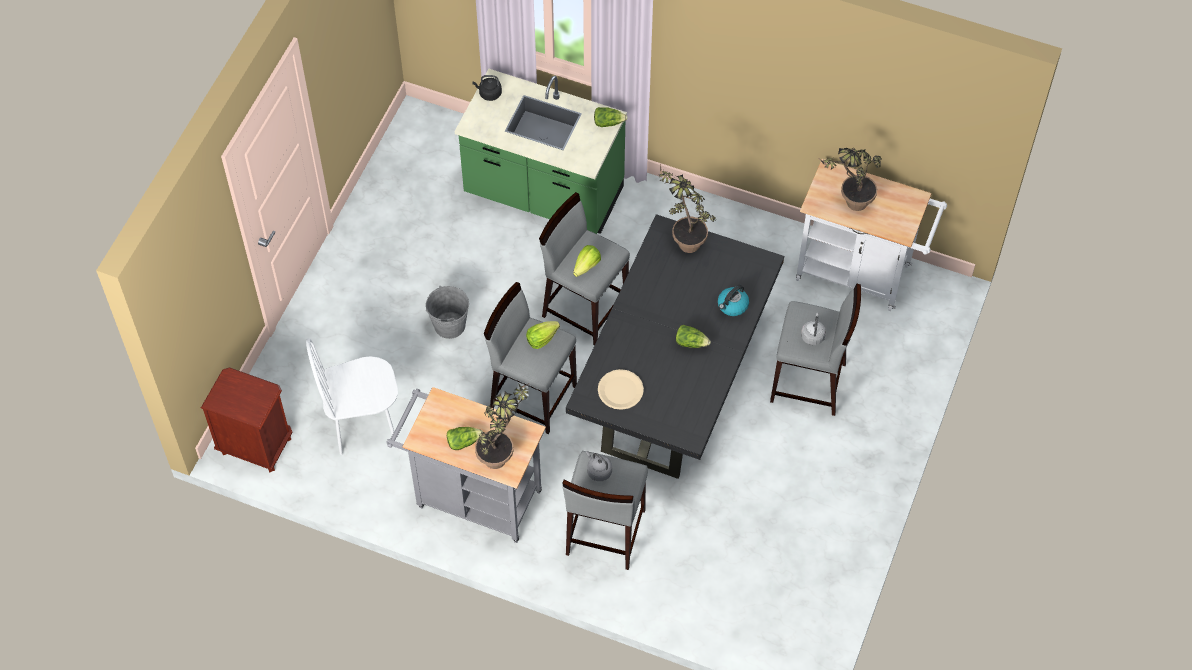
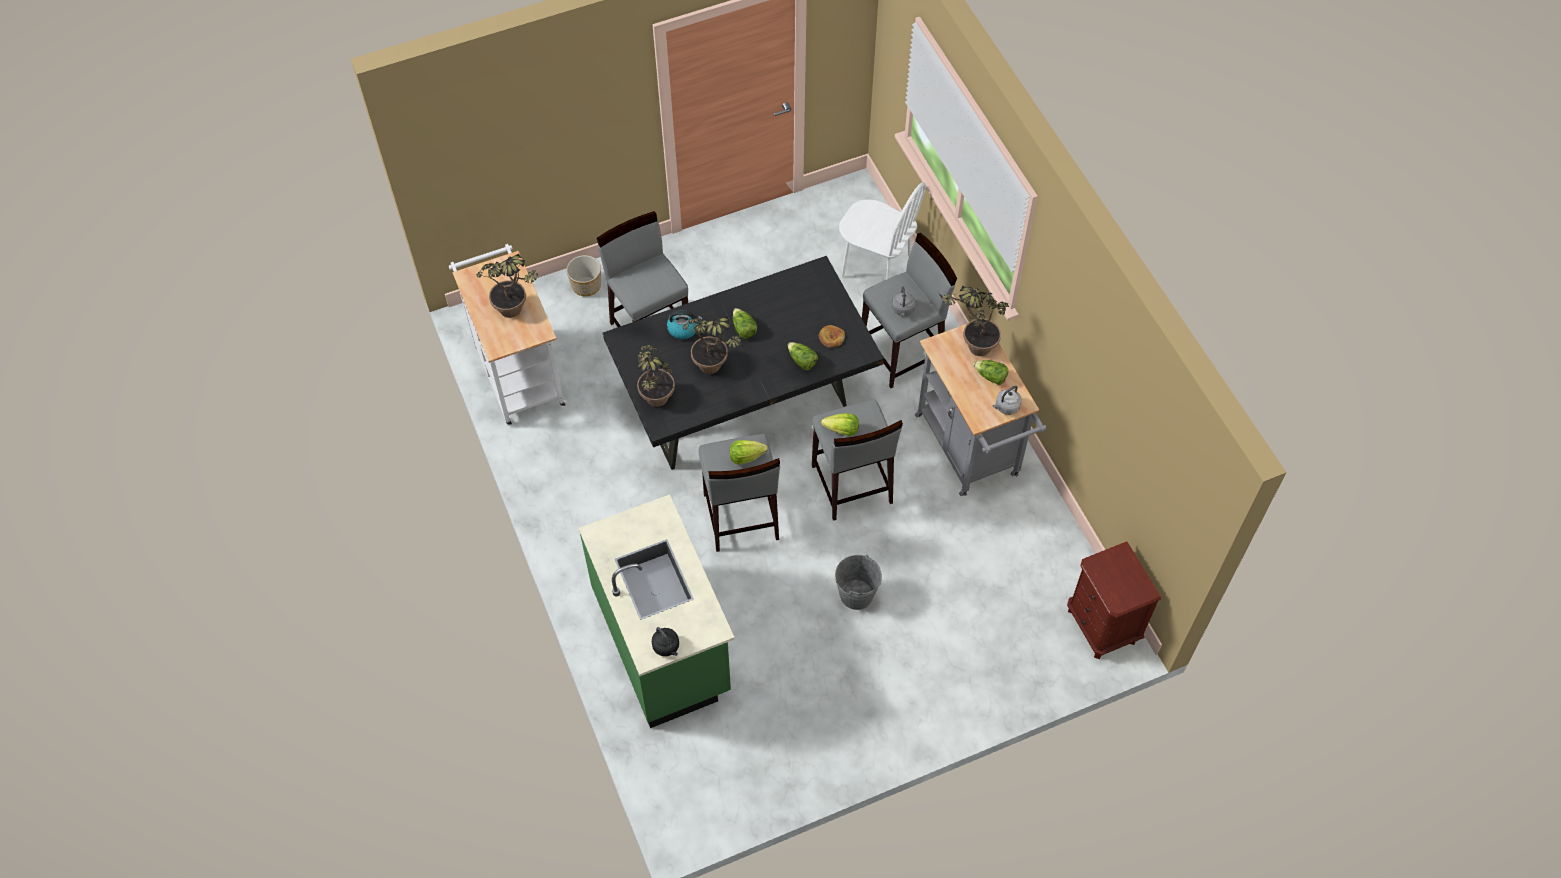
camera: 135 degrees left, 0 degrees up
white chair [306,338,398,455] -> white chair moved to [839,182,926,280]
lettuce [594,107,628,127] -> lettuce moved to [788,342,818,370]
beige plate [598,369,644,410] -> bread [819,325,845,348]
grey kettle [801,313,826,345] -> grey kettle moved to [993,385,1022,415]
none -> planter [567,255,601,296]
none -> potted plant [683,316,742,374]

